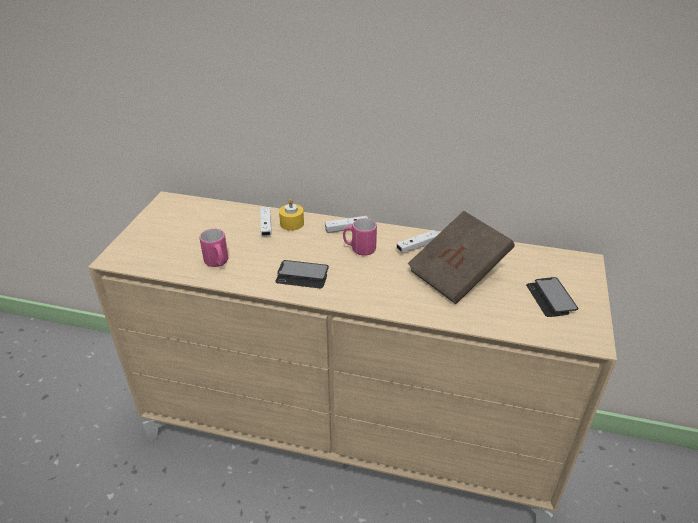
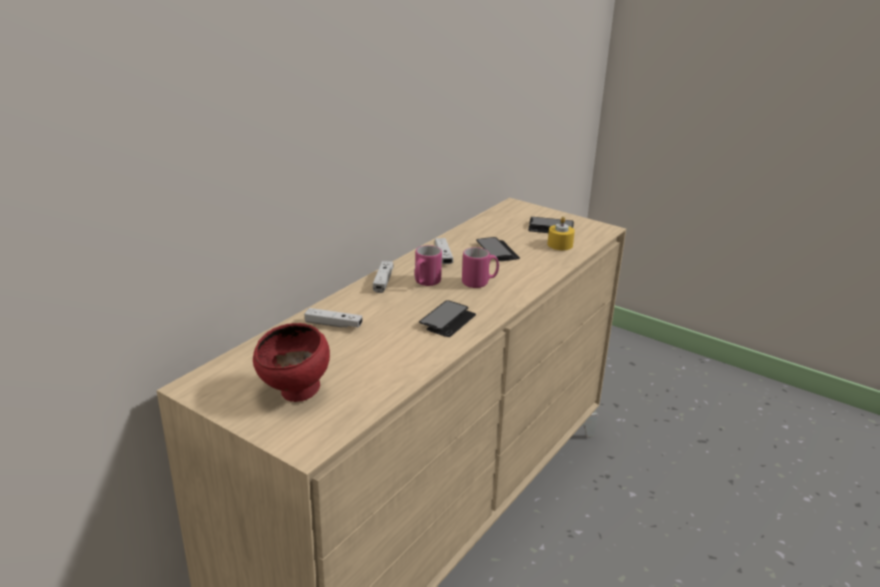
camera: 70 degrees left, 10 degrees down
pink mug [200,229,228,267] -> pink mug moved to [462,247,499,288]
yellow candle [279,199,304,231] -> yellow candle moved to [548,217,575,250]
brown book [408,211,515,304] -> phone [476,237,520,261]
none -> red bowl [253,323,330,402]

